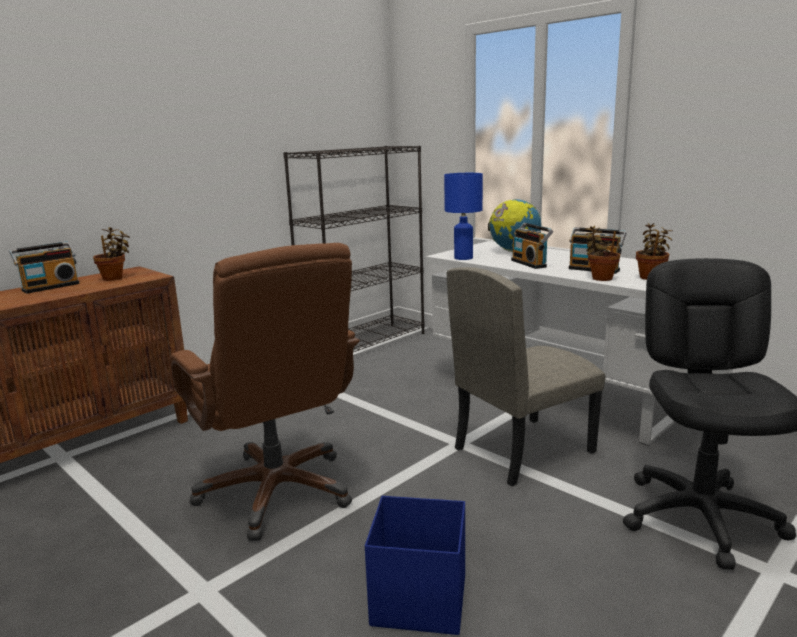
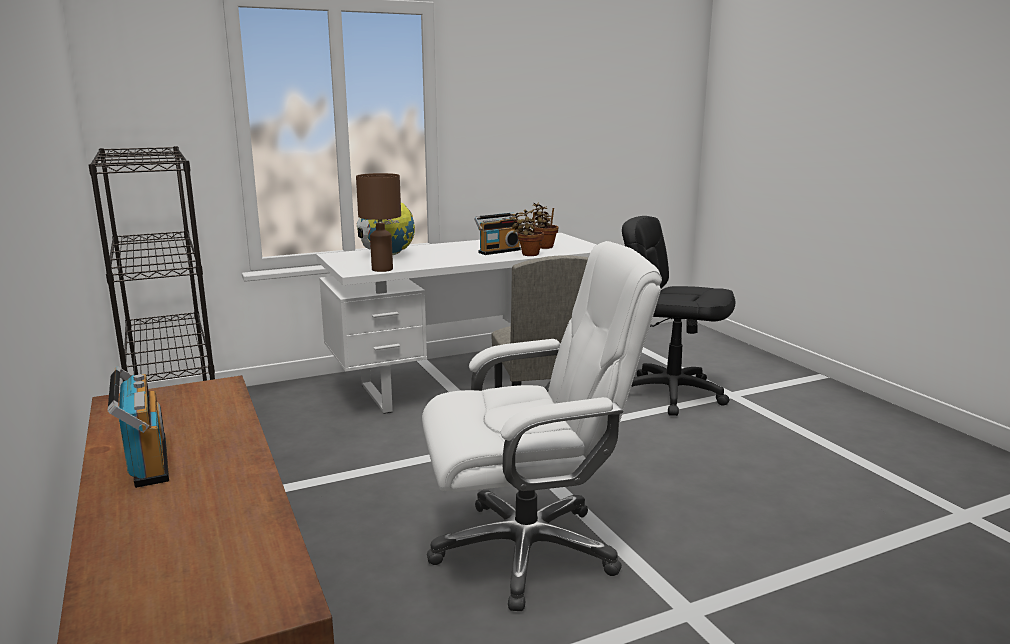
camera: 70 degrees left, 0 degrees up
potted plant [93,227,130,281] -> none
brown office chair [169,243,360,541] -> white office chair [422,241,662,611]
blue storage box [365,496,465,635] -> none
blue table lamp [444,173,483,260] -> brown table lamp [356,173,401,272]
radio [511,223,553,269] -> none

